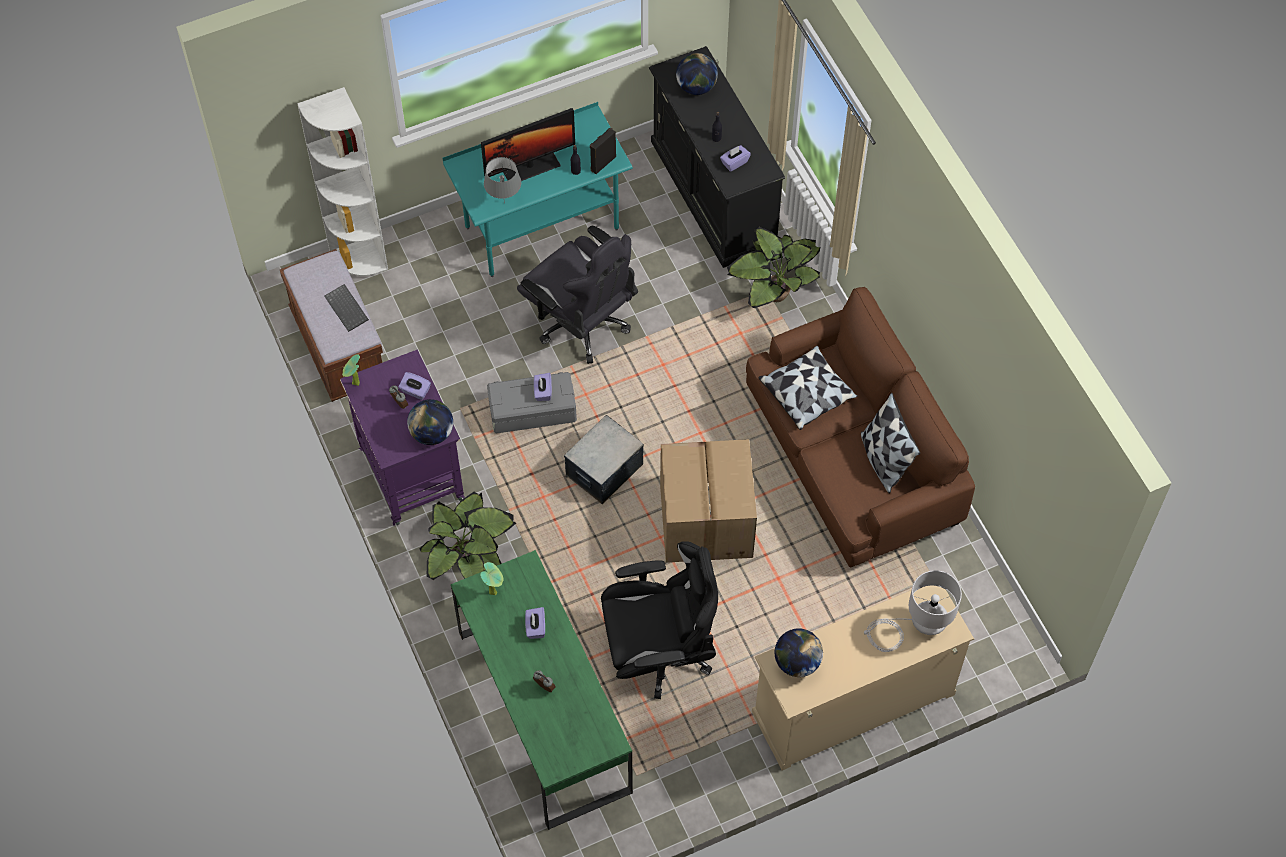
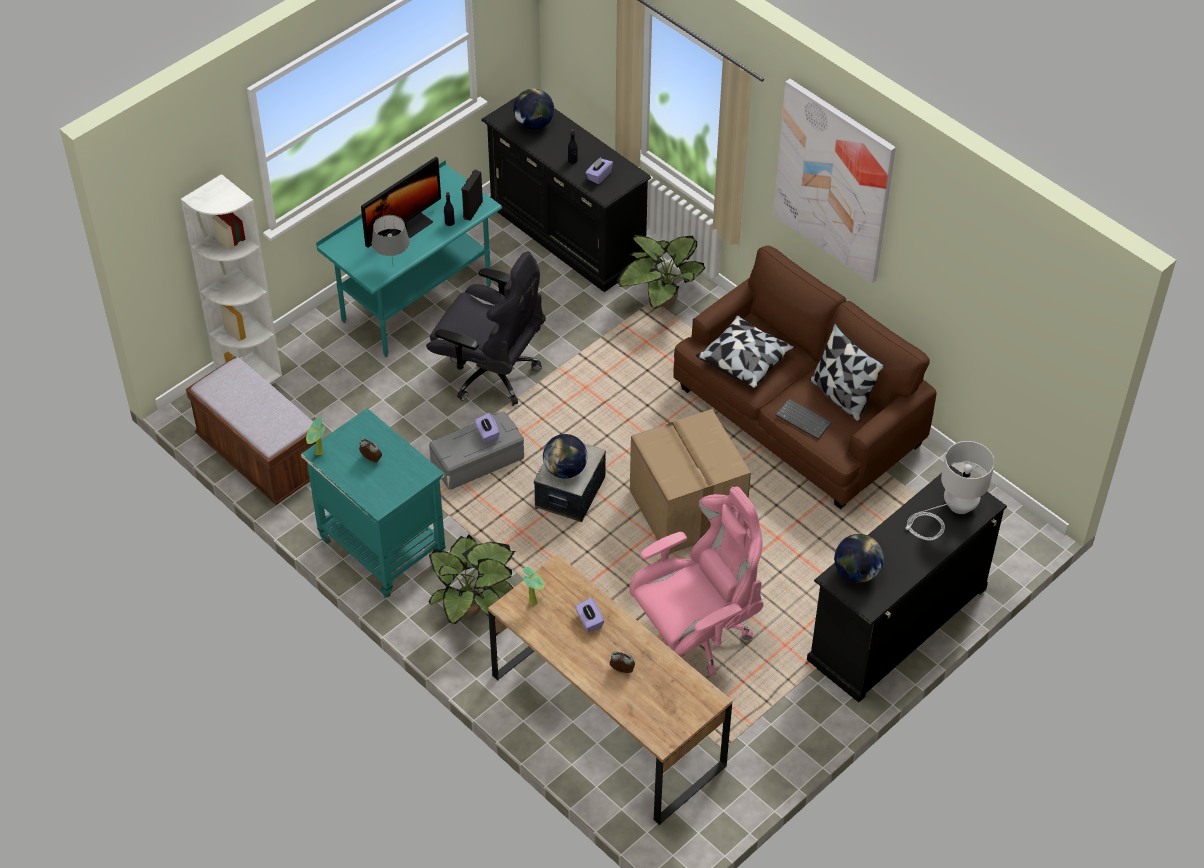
camera: 20 degrees left, 10 degrees down
keyboard [324,284,369,332] -> keyboard moved to [776,398,832,439]
purple cart [340,350,465,526] -> turquoise cart [301,408,446,598]
purple tissue box [399,372,431,400] -> none
globe [407,399,453,445] -> globe moved to [543,434,587,479]
green desk [451,550,633,830] -> brown desk [488,554,733,825]
black office chair [601,541,718,699] -> pink office chair [629,486,764,676]
beige cabinet [752,586,974,771] -> black cabinet [807,465,1007,702]
none -> picture [773,79,896,283]

